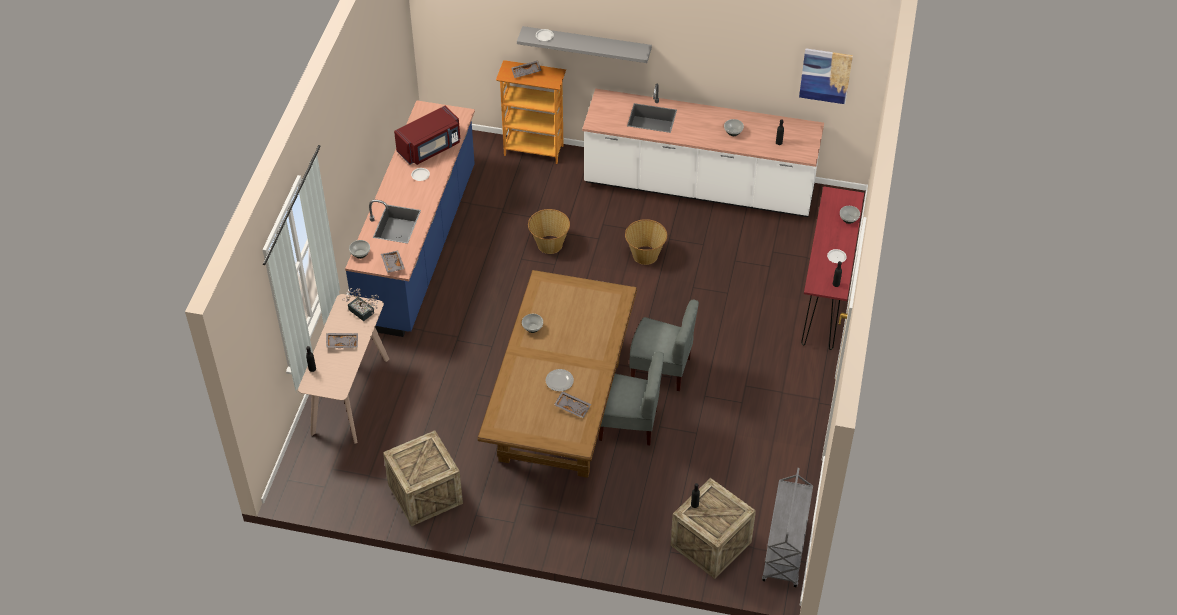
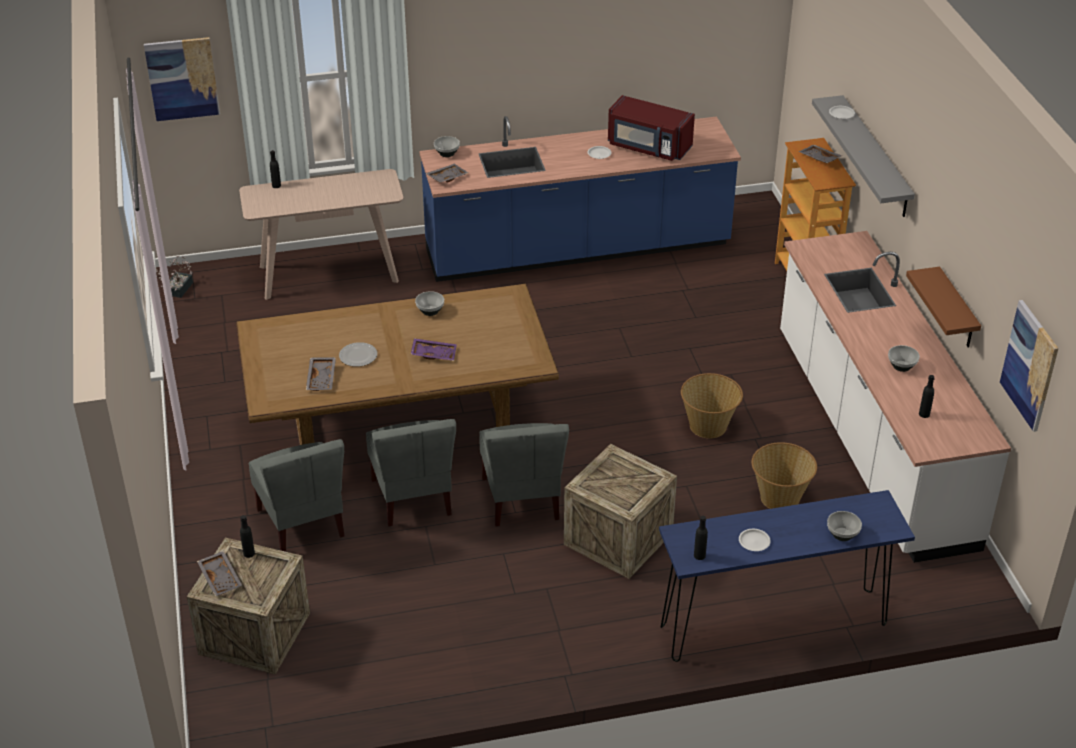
camera: 65 degrees right, 10 degrees down
grey tray [326,333,358,348] -> grey tray moved to [197,551,242,596]
potted plant [342,288,379,321] -> potted plant moved to [156,256,193,298]
crate [383,430,463,526] -> crate moved to [564,444,677,579]
basket [528,209,570,254] -> basket moved to [752,442,817,509]
grey cart [762,468,813,587] -> none
red console table [801,186,864,350] -> blue console table [659,490,915,662]
none -> picture [144,37,220,121]
none -> grey chair [249,439,344,552]
none -> purple tray [411,338,457,361]
none -> brown shelf [906,267,981,347]

